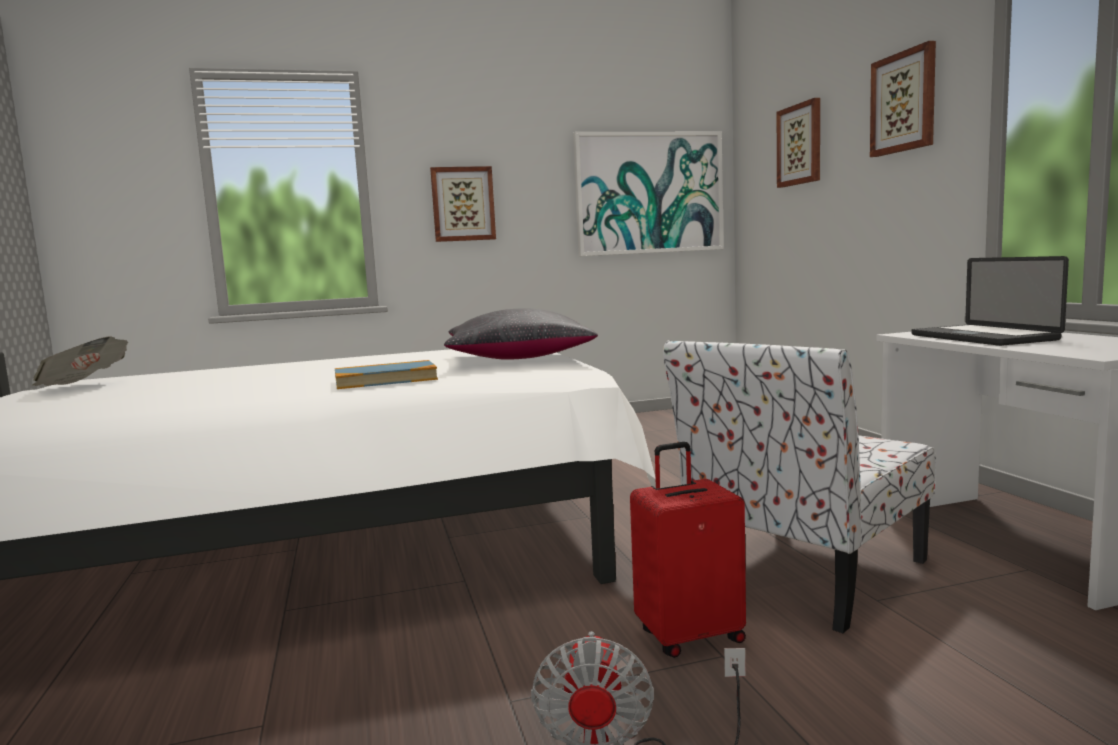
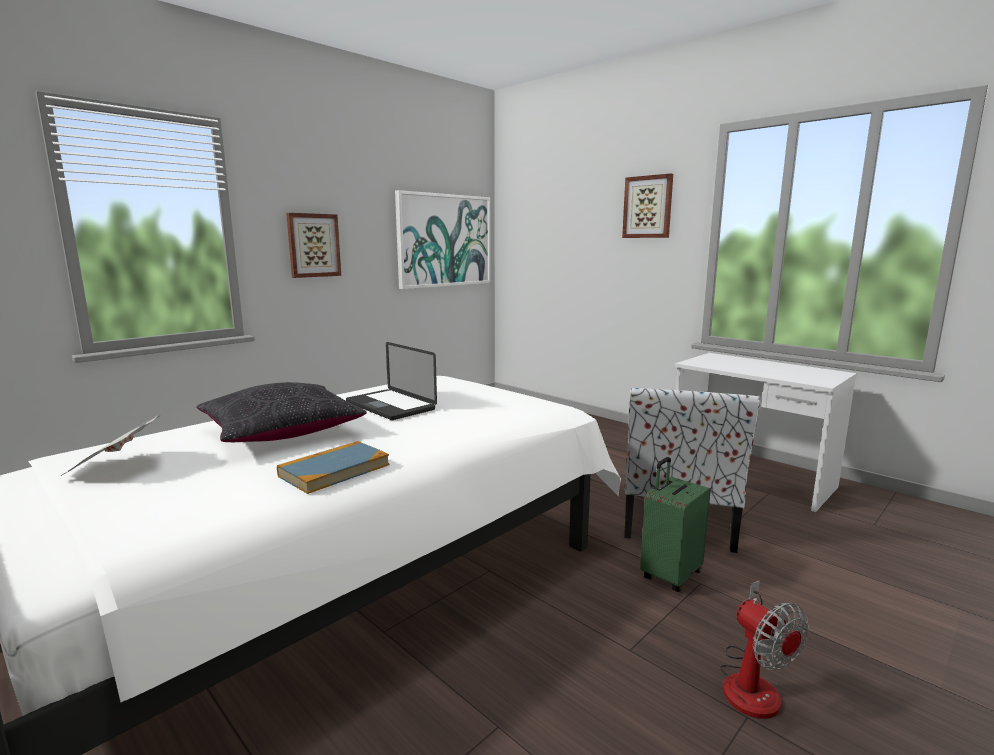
camera: 30 degrees left, 5 degrees up
book [335,360,438,389] -> book moved to [277,441,390,494]
black pillow [444,308,598,360] -> black pillow moved to [196,382,367,442]
red suitcase [630,442,746,658] -> green suitcase [640,457,711,592]
picture [777,98,820,188] -> none
laptop [911,256,1069,346] -> laptop moved to [346,342,437,420]

